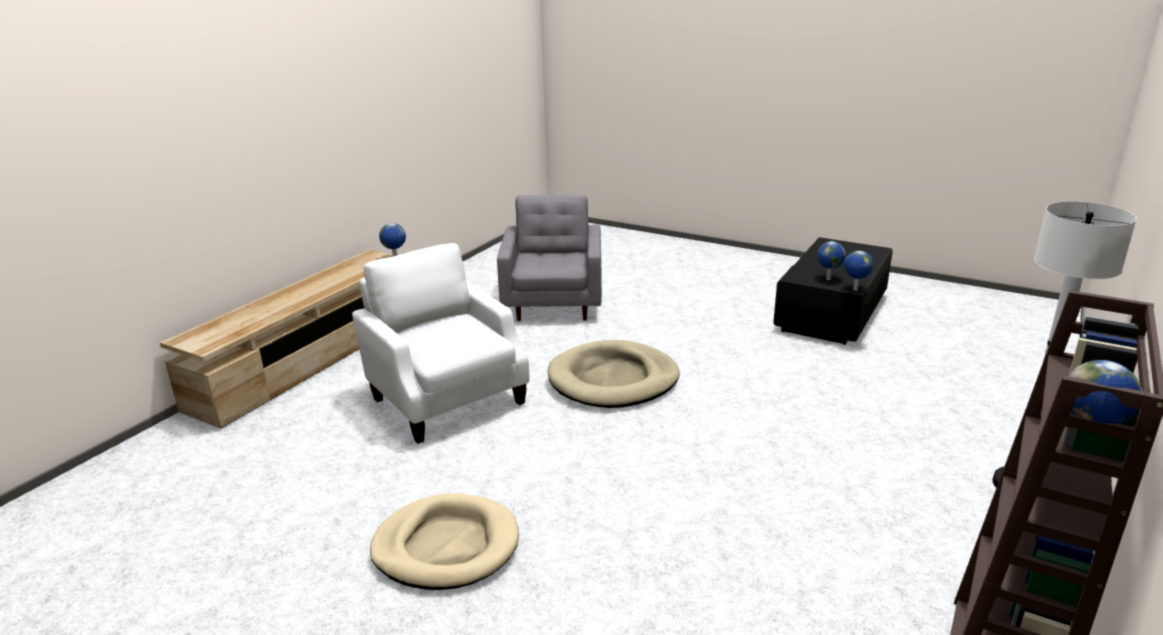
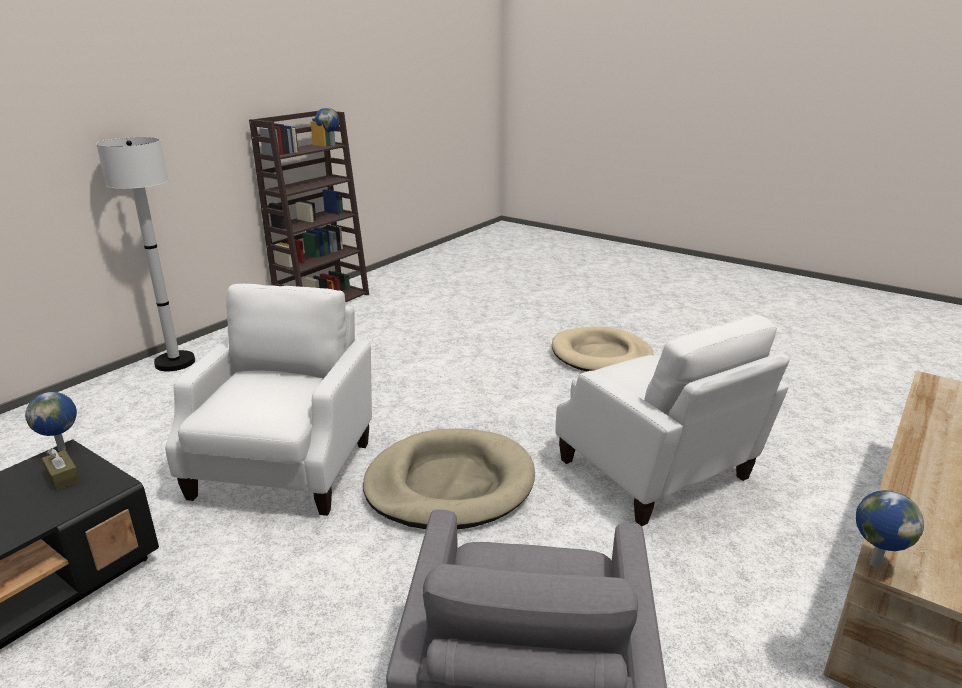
camera: 175 degrees left, 0 degrees up
globe [817,241,846,280] -> brown tissue box [42,448,80,491]
none -> white armchair [165,284,372,516]

